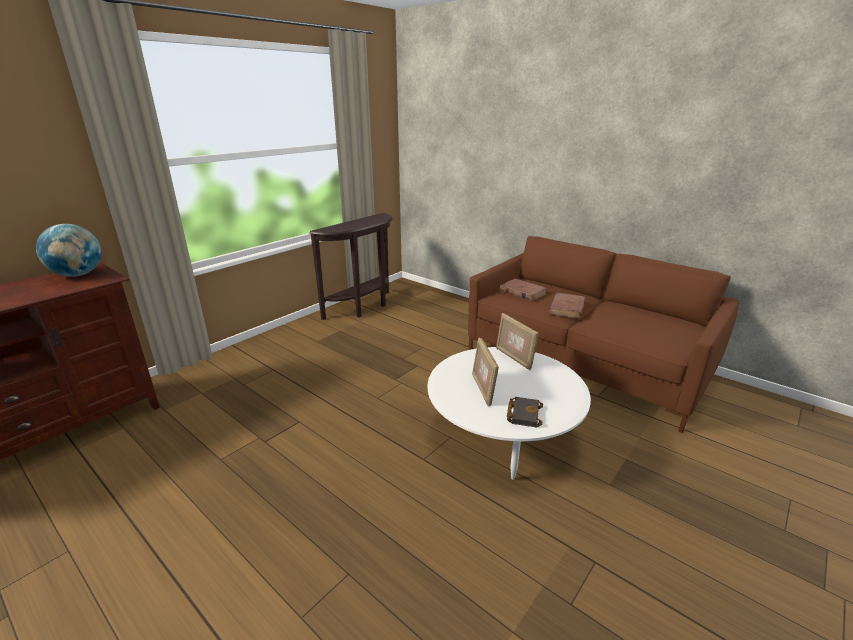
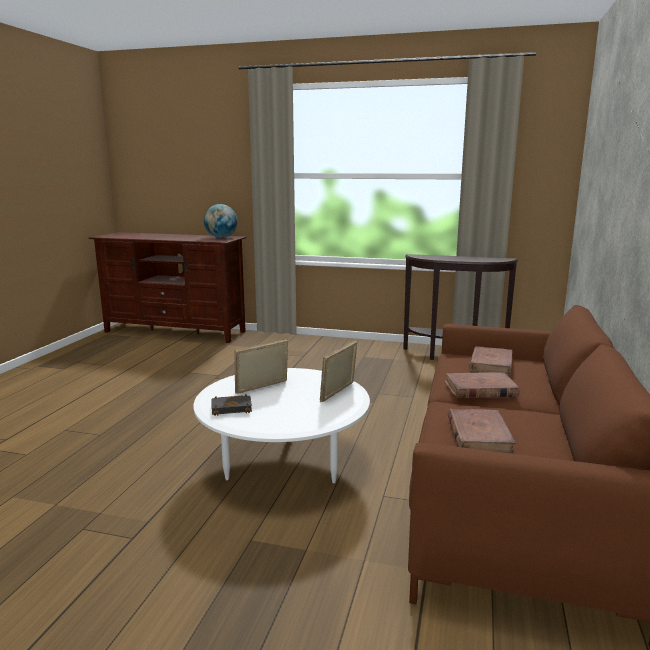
camera: 65 degrees right, 10 degrees down
none -> brown book [448,409,516,454]

